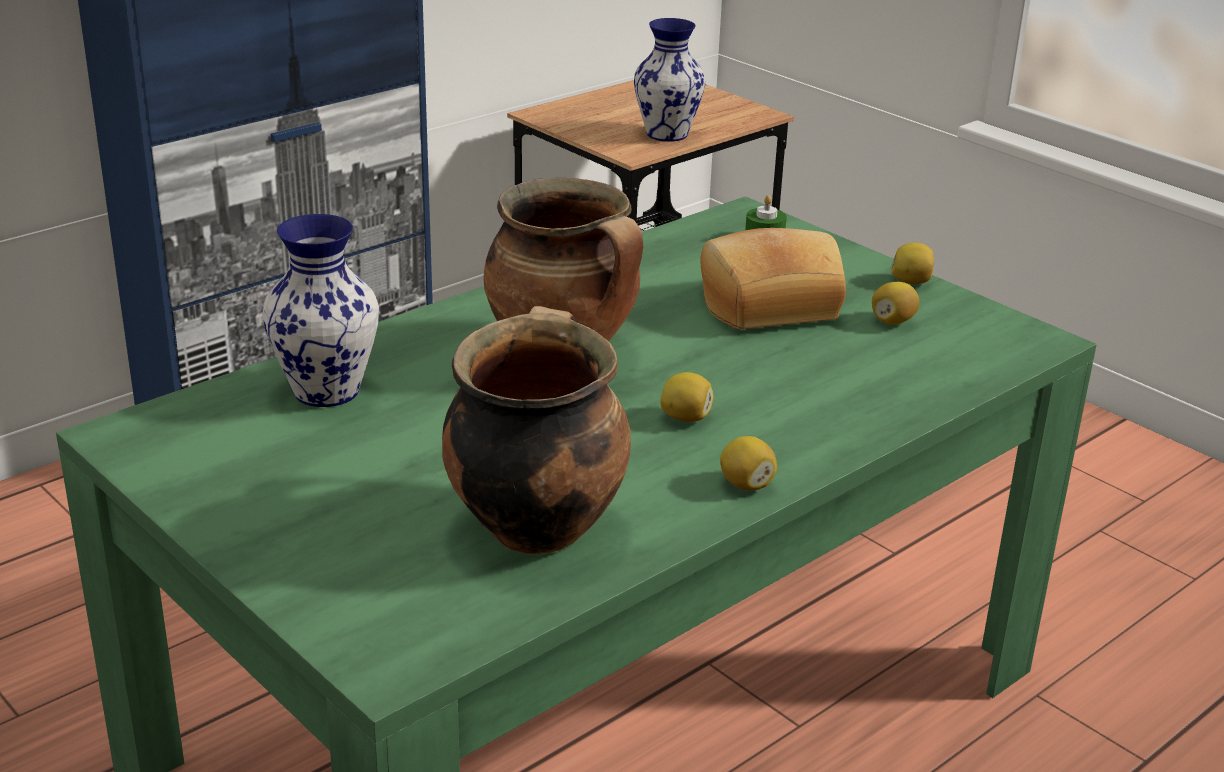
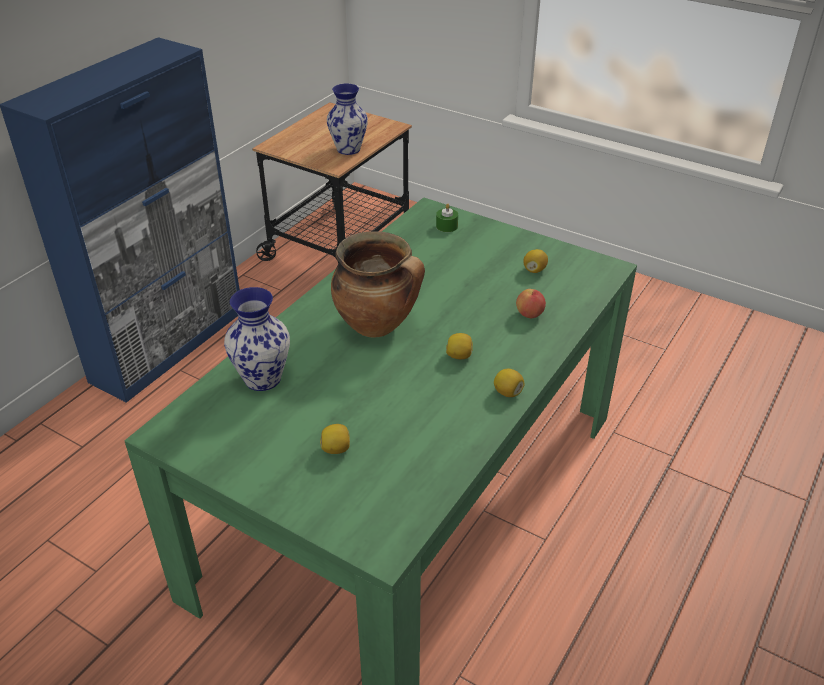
camera: 15 degrees left, 10 degrees up
cooking pot [442,306,631,555] -> none
bread [700,228,846,329] -> none
lemon [891,243,934,284] -> lemon moved to [320,424,350,454]
none -> apple [516,289,546,318]

